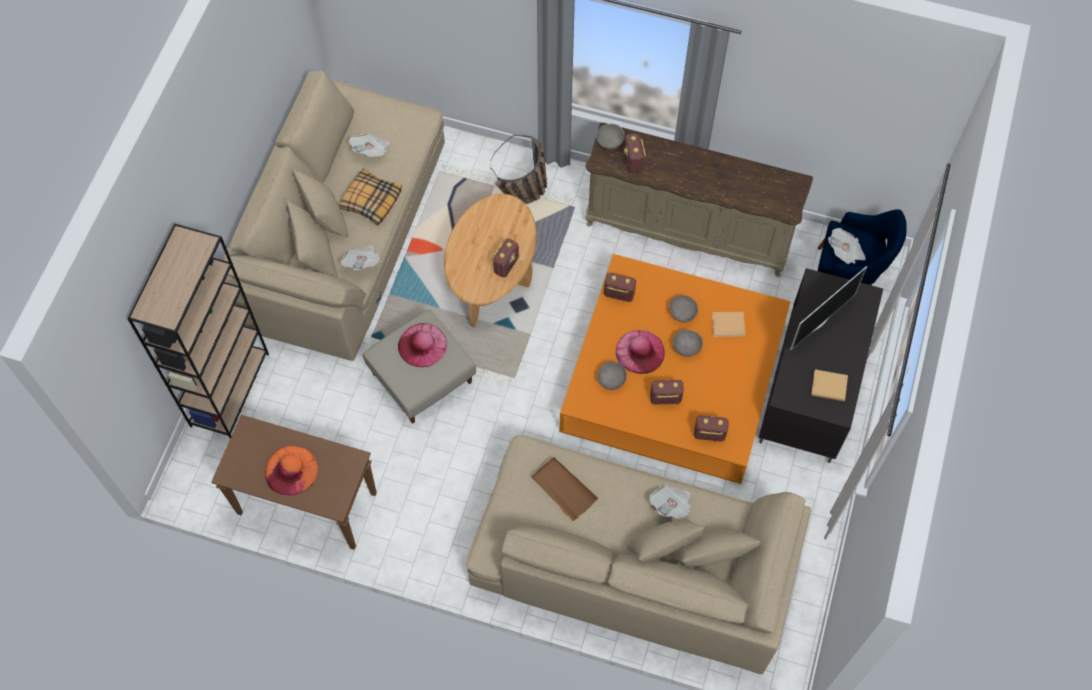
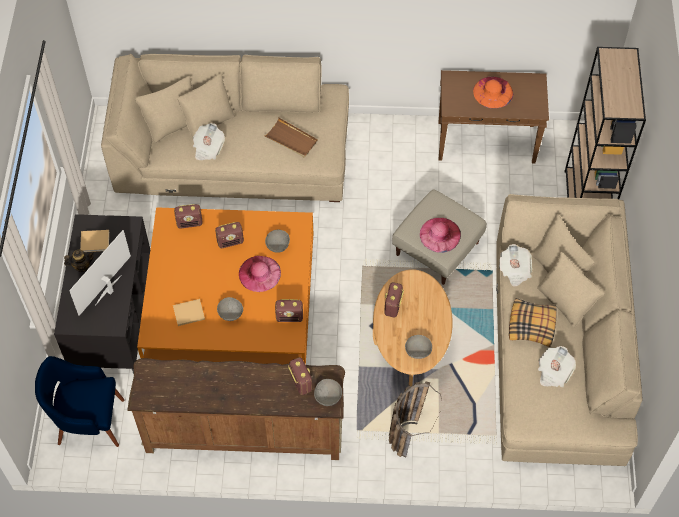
camera: 165 degrees right, 5 degrees down
grey bowl [673,330,703,357] -> grey bowl moved to [405,335,432,359]
newspaper [828,228,866,264] -> none
none -> teapot [64,250,94,272]

